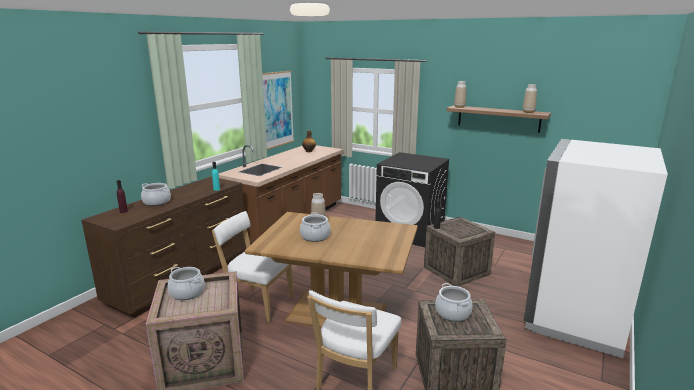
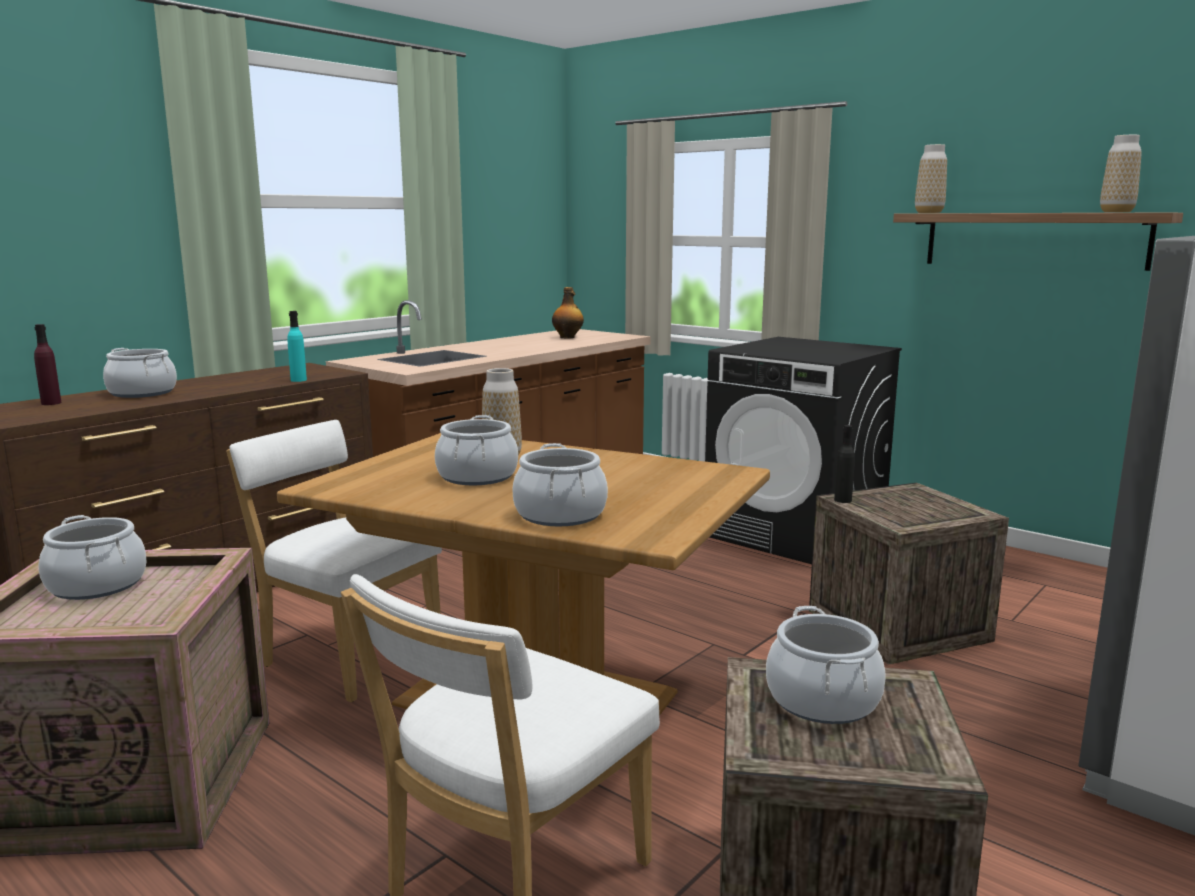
camera: 10 degrees right, 5 degrees down
picture [262,71,294,150] -> none
none -> cooking pot [512,443,608,526]

